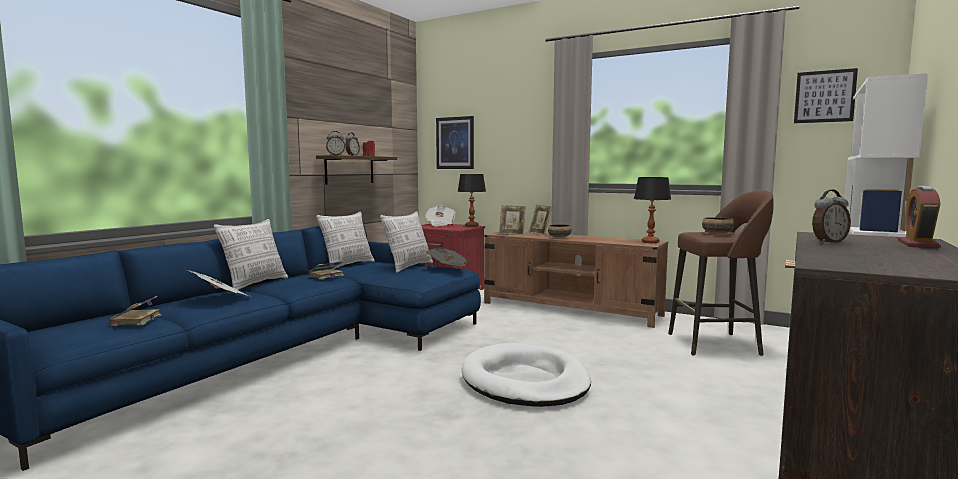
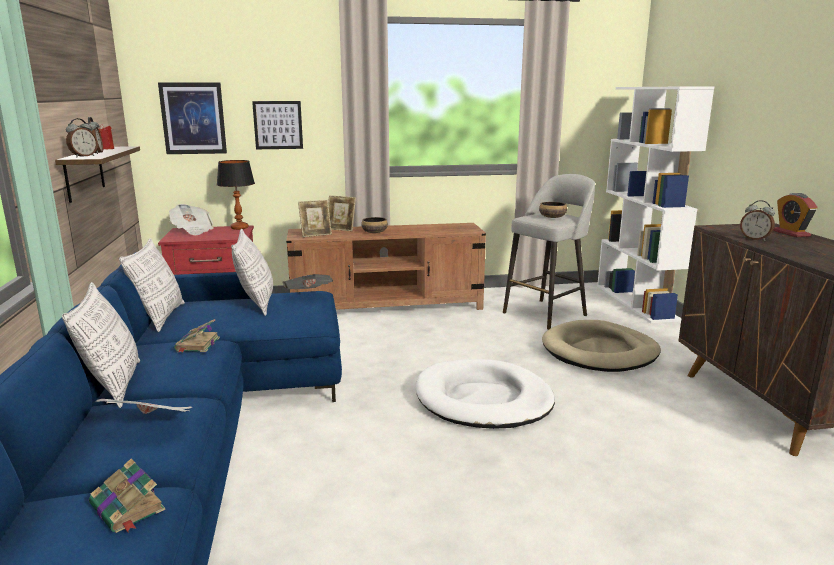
camera: 40 degrees left, 10 degrees up
table lamp [634,177,671,243] -> none
brown stool [668,190,773,356] -> grey stool [503,174,595,330]
picture [794,68,858,123] -> picture moved to [252,101,303,149]
alarm clock [812,189,851,243] -> alarm clock turned 105 degrees clockwise [740,200,775,241]
none -> beige dog bed [542,320,661,372]

